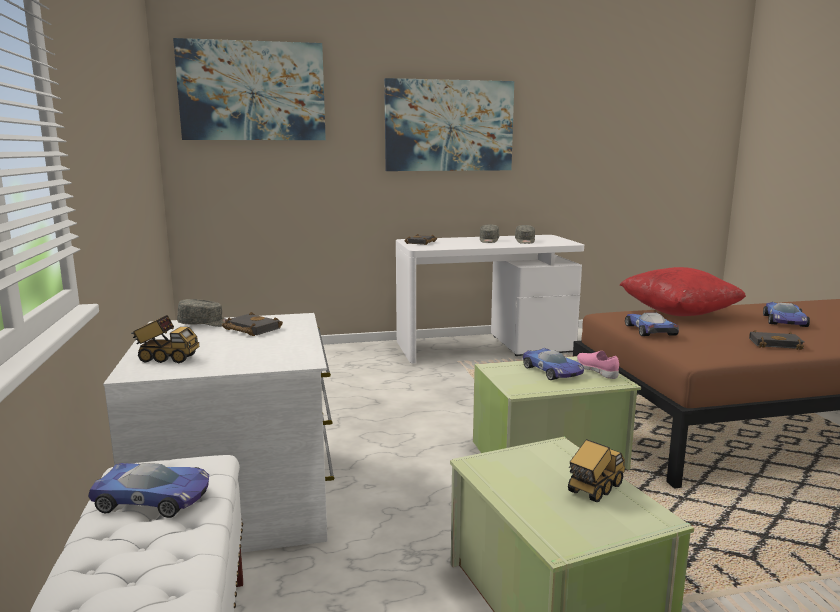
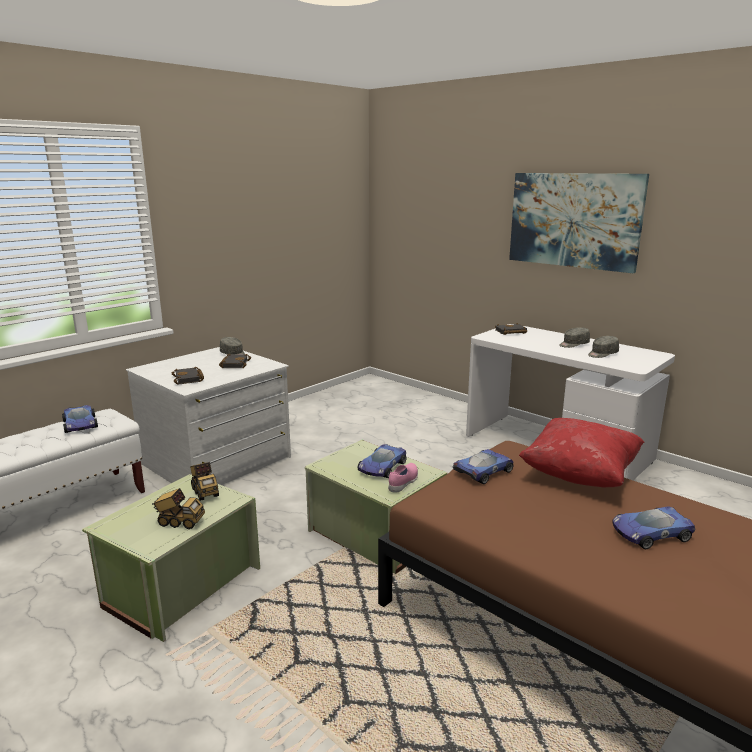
camera: 55 degrees right, 5 degrees up
toy truck [131,315,199,364] -> toy truck moved to [190,462,219,501]
picture [173,38,326,140] -> none
black book [749,330,805,350] -> black book moved to [172,367,204,385]

